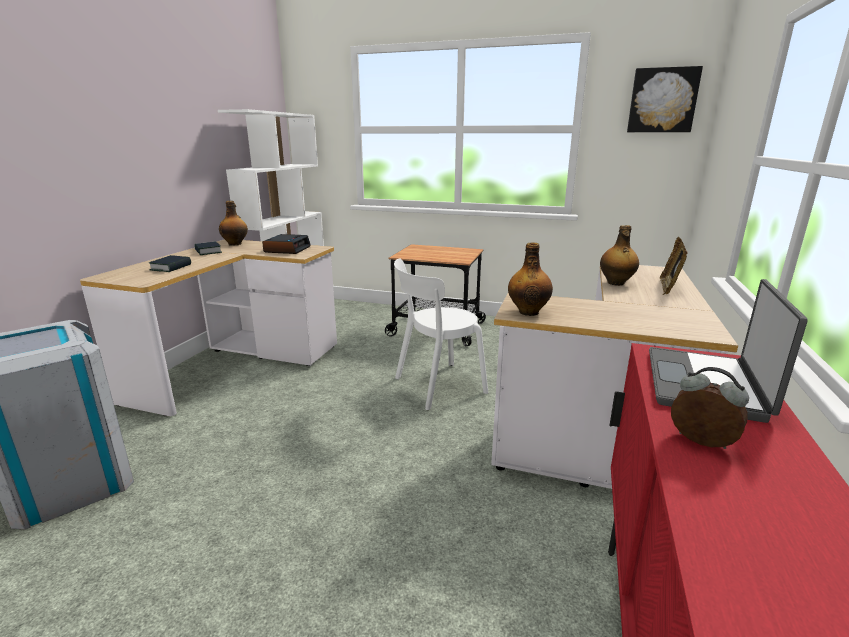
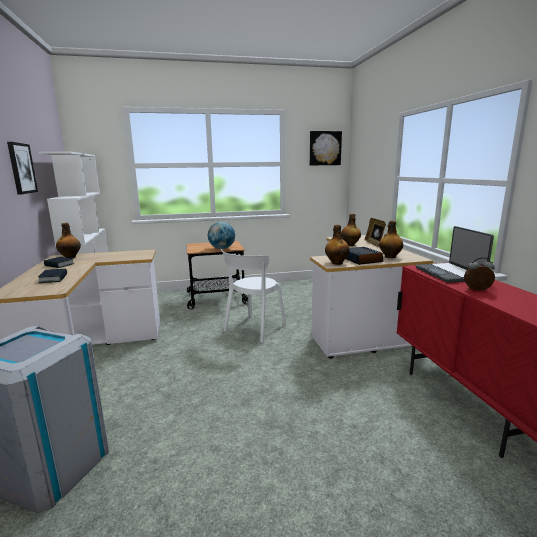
camera: 30 degrees left, 5 degrees down
alarm clock [262,234,311,254] -> alarm clock moved to [346,247,383,265]
none -> picture [7,142,38,195]
none -> globe [208,222,235,249]
none -> bottle [379,221,403,258]

